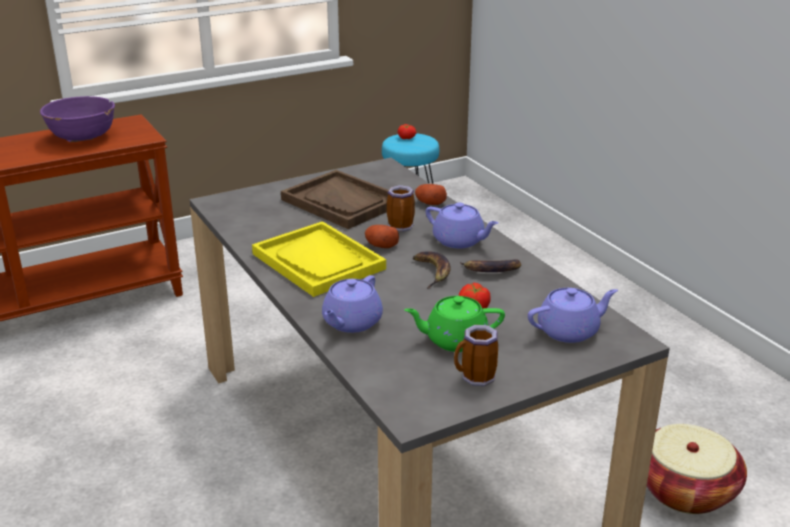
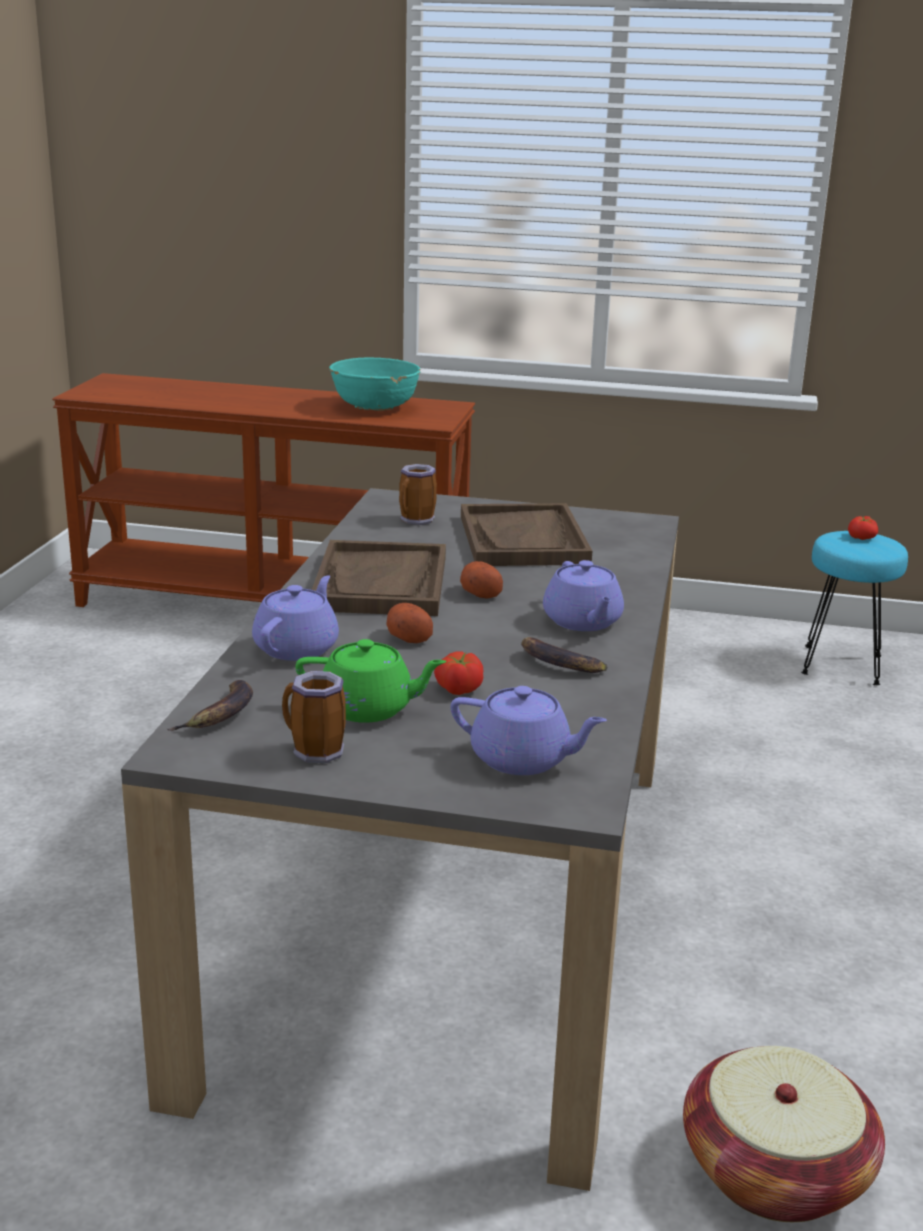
camera: 40 degrees right, 5 degrees down
purple bowl [40,96,115,142] -> turquoise bowl [329,358,420,411]
yellow tray [252,221,386,297] -> brown tray [312,540,446,616]
purple teapot [322,275,383,333] -> purple teapot turned 135 degrees clockwise [252,575,339,661]
mug [387,185,415,232] -> mug moved to [399,464,437,525]
green teapot [404,296,505,352] -> green teapot turned 150 degrees clockwise [295,639,446,723]
banana [413,252,451,288] -> banana moved to [167,680,253,731]
potato [415,184,447,205] -> potato moved to [386,603,433,643]

